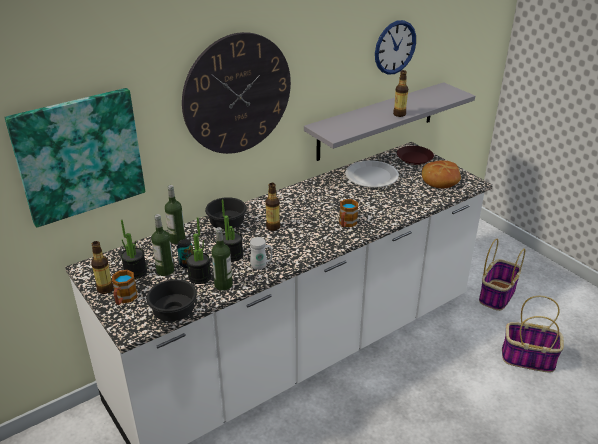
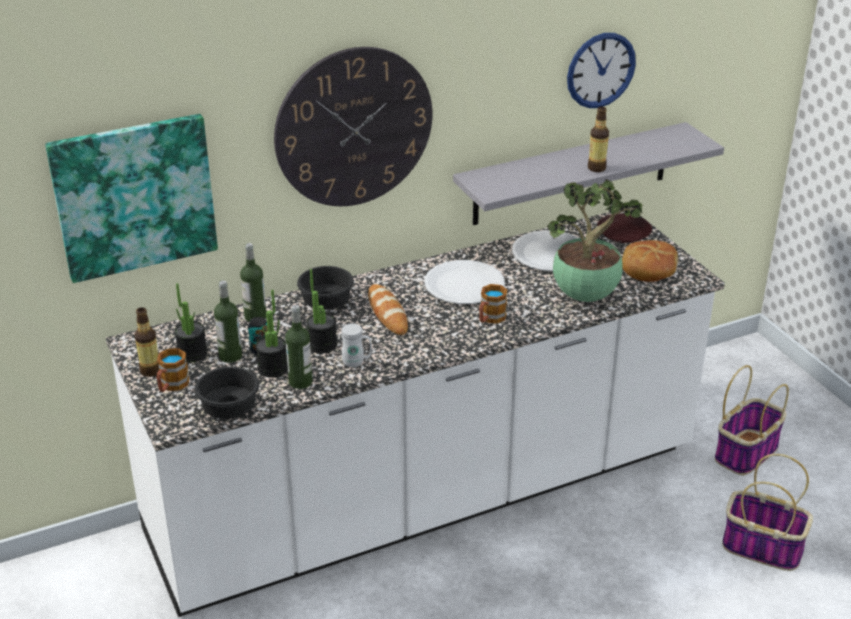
camera: 10 degrees right, 0 degrees up
bottle [265,183,280,231] -> bread [368,284,408,335]
none -> white plate [424,260,505,304]
none -> potted plant [547,179,642,302]

